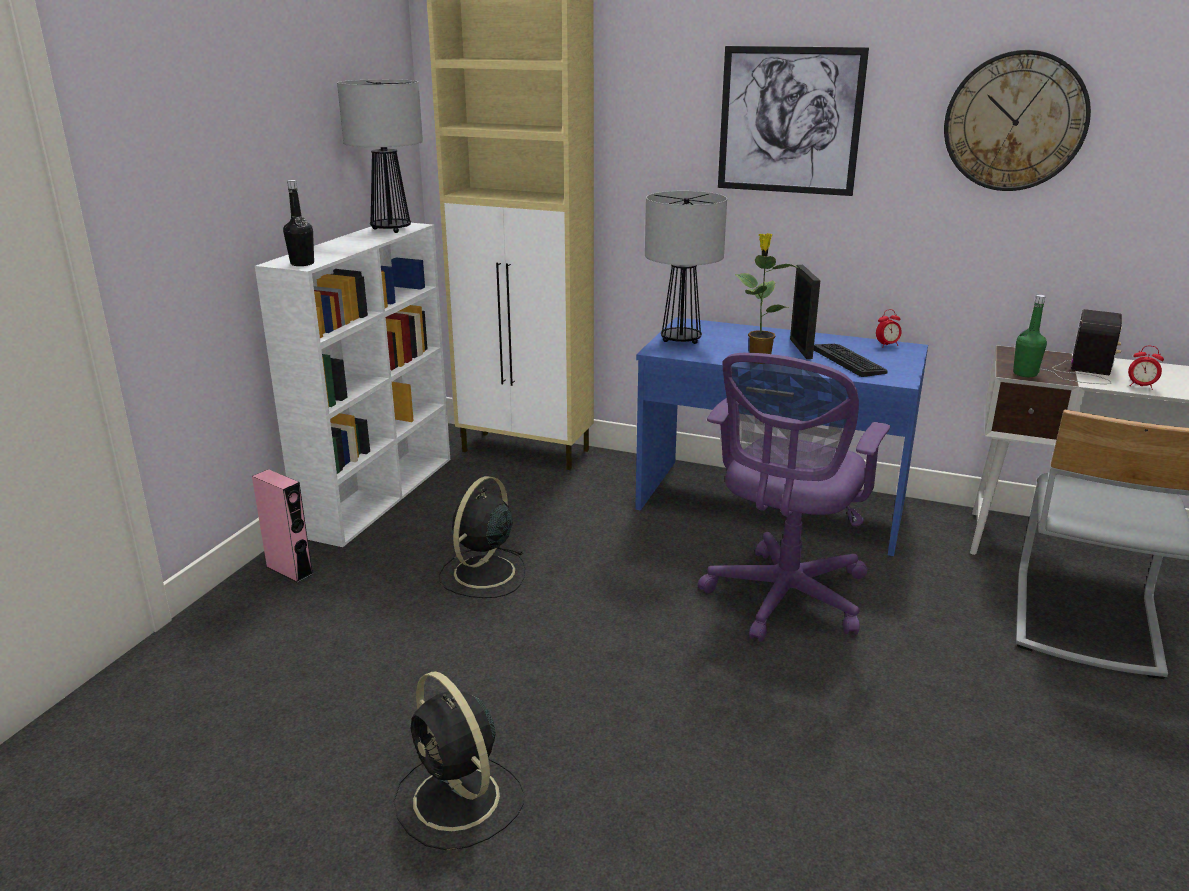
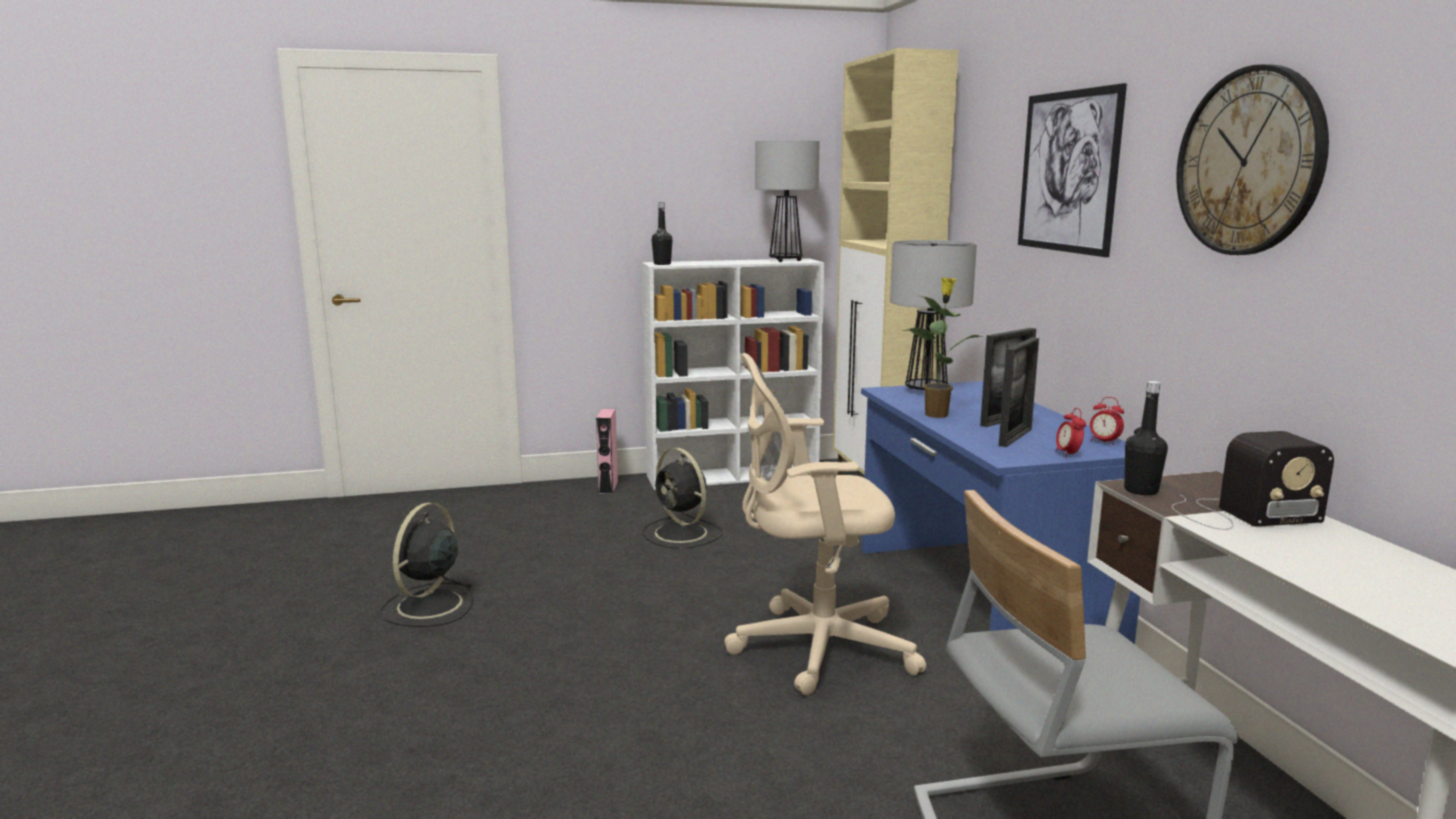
camera: 55 degrees right, 10 degrees down
black fan [439,476,525,598] -> black fan turned 120 degrees counterclockwise [643,448,722,549]
purple office chair [698,353,890,642] -> beige office chair [724,353,926,695]
keyboard [814,344,888,377] -> picture frame [999,337,1039,447]
green bottle [1013,295,1047,377] -> black bottle [1124,381,1168,495]
alarm clock [1128,346,1164,390] -> alarm clock moved to [1056,408,1086,457]

